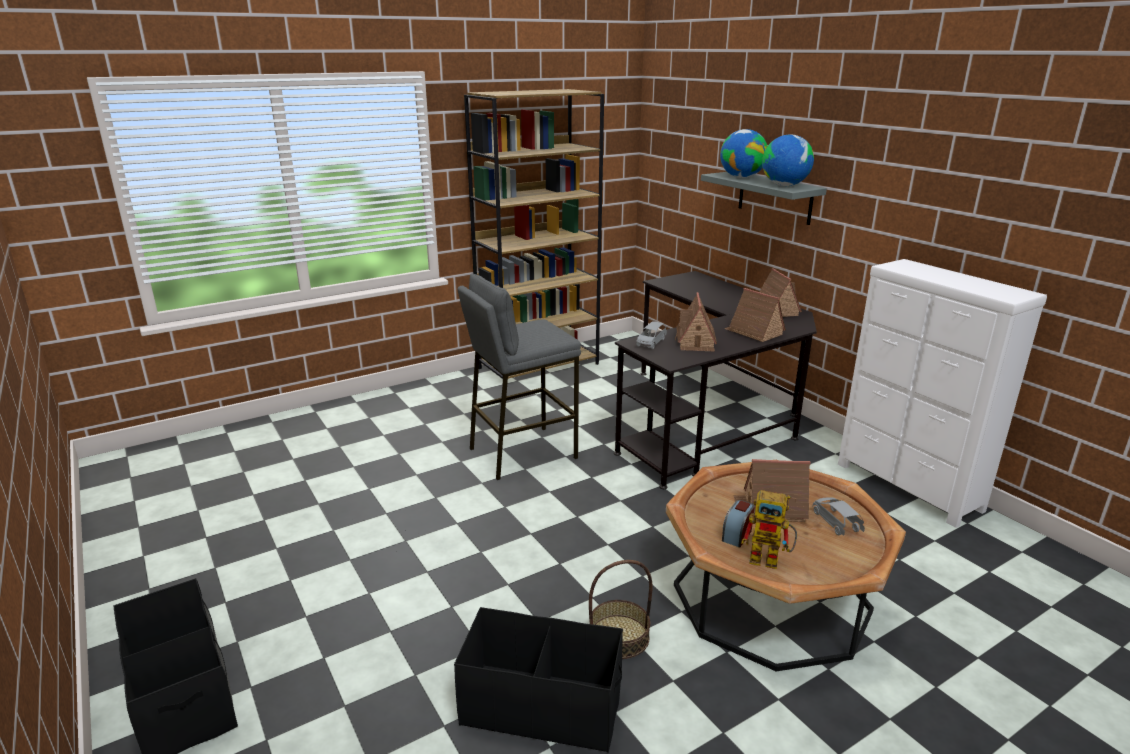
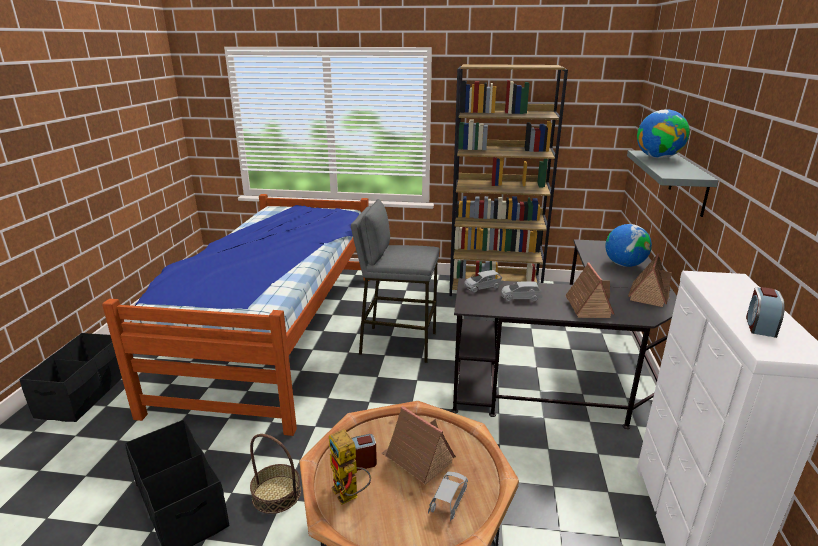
camera: 40 degrees right, 0 degrees up
toy house [675,292,717,351] -> grey toy car [501,281,543,301]
globe [762,134,814,186] -> globe moved to [605,224,652,267]
none -> bed [102,194,370,436]
none -> alarm clock [746,287,785,338]

